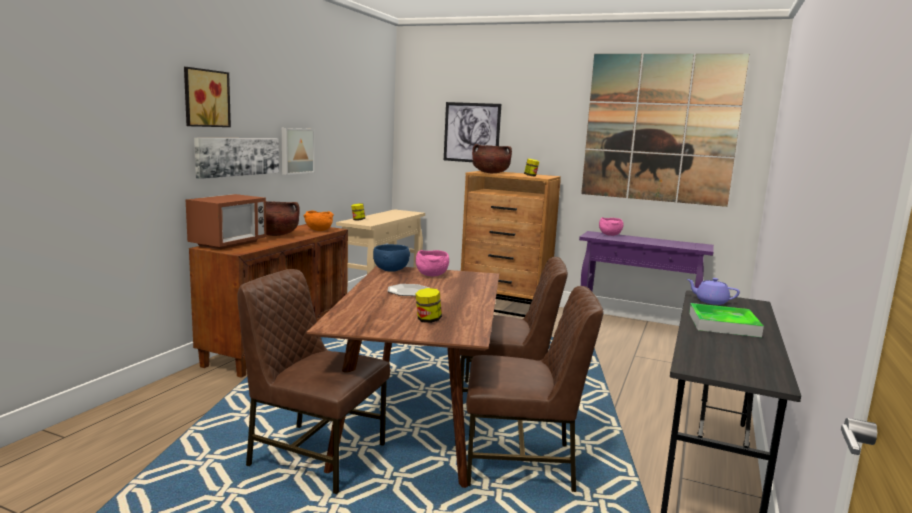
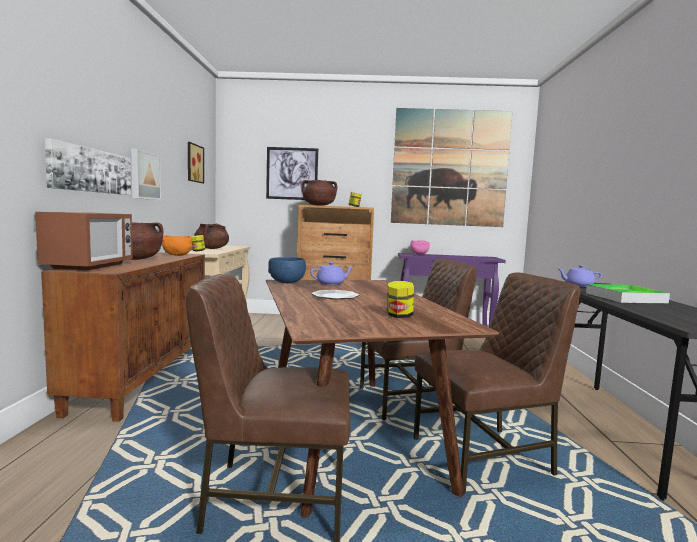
camera: 20 degrees left, 5 degrees down
picture [184,67,231,127] -> picture moved to [188,142,204,183]
pink bowl [416,250,449,276] -> purple teapot [310,262,353,285]
none -> brown cooking pot [194,224,229,249]

